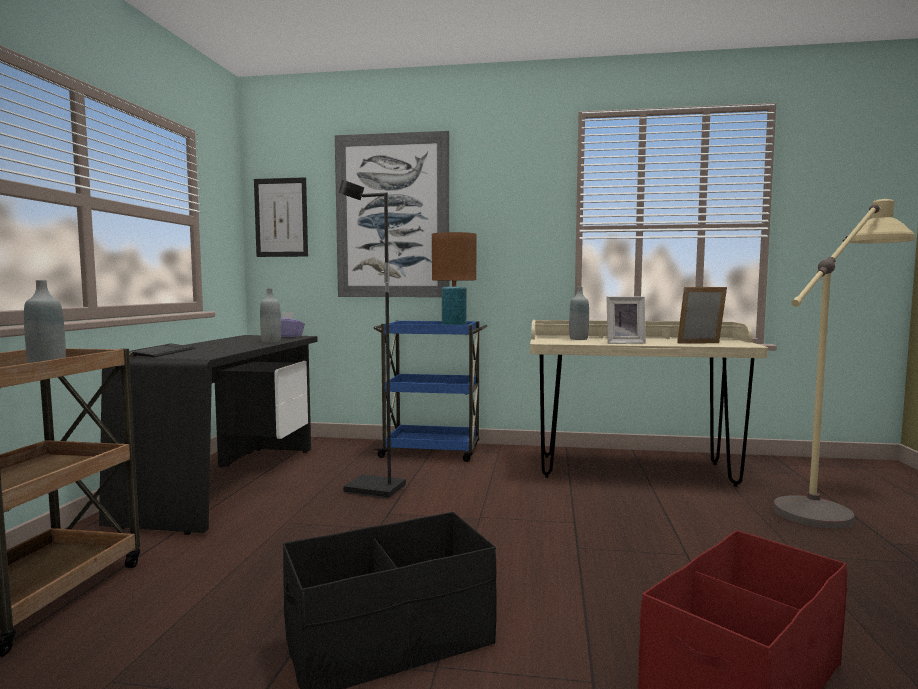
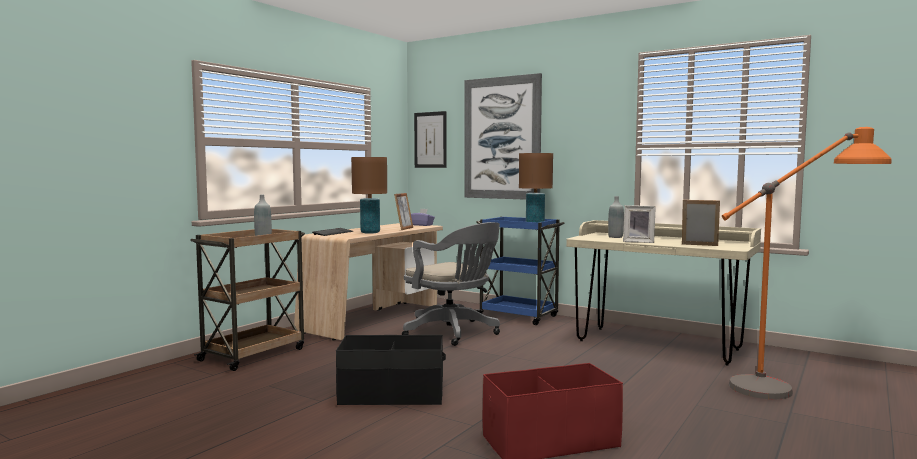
camera: 25 degrees right, 0 degrees up
black desk [99,335,318,535] -> beige desk [294,223,443,340]
grey bottle [260,288,281,343] -> picture frame [394,193,413,230]
black floor lamp [339,179,406,499] -> grey office chair [402,222,500,346]
beige floor lamp [773,199,915,529] -> orange floor lamp [722,127,891,399]
none -> brown table lamp [351,157,387,234]

